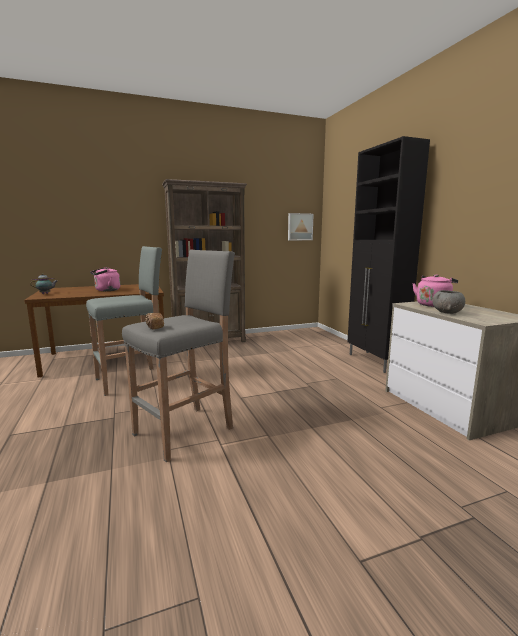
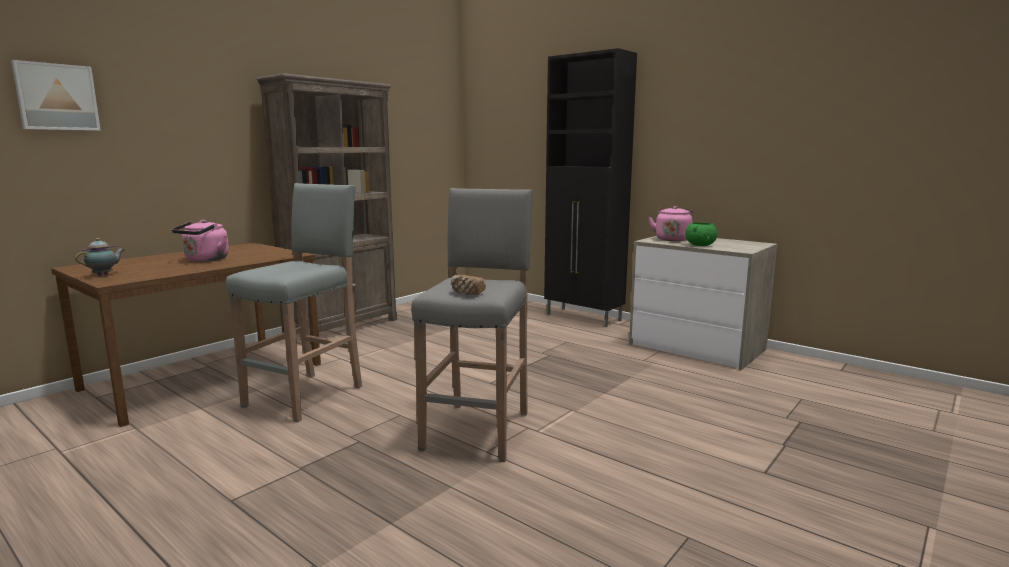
camera: 30 degrees left, 0 degrees up
picture [288,213,314,240] -> picture moved to [11,60,101,131]
grey bowl [432,290,465,314] -> green bowl [685,222,717,246]

